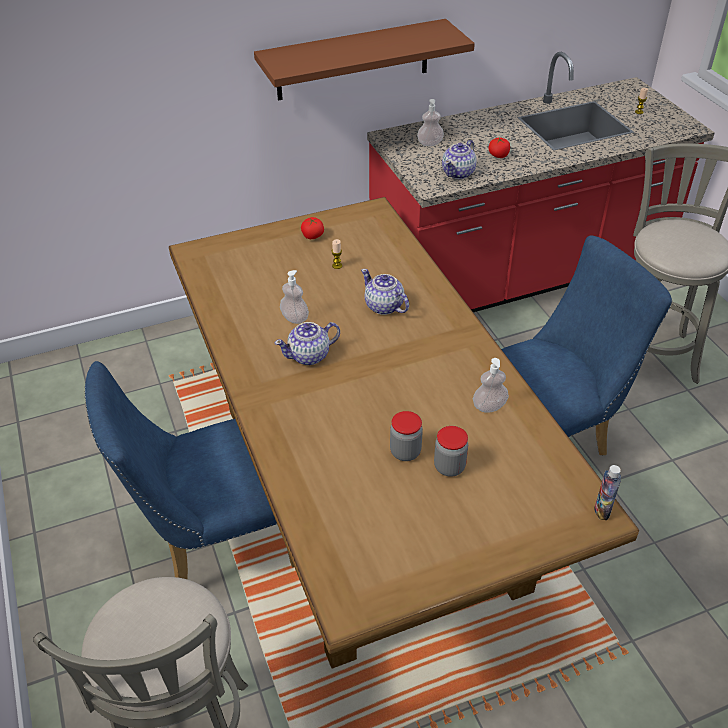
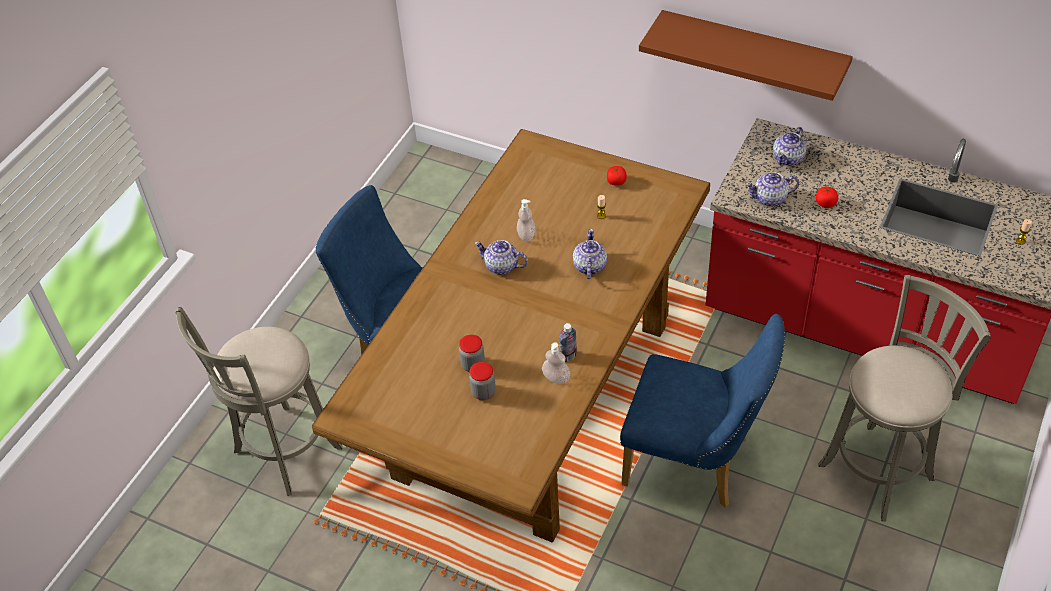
camera: 50 degrees right, 5 degrees up
soap dispenser [417,99,444,146] -> teapot [773,127,806,166]
bottle [595,465,621,520] -> bottle moved to [559,323,577,362]

